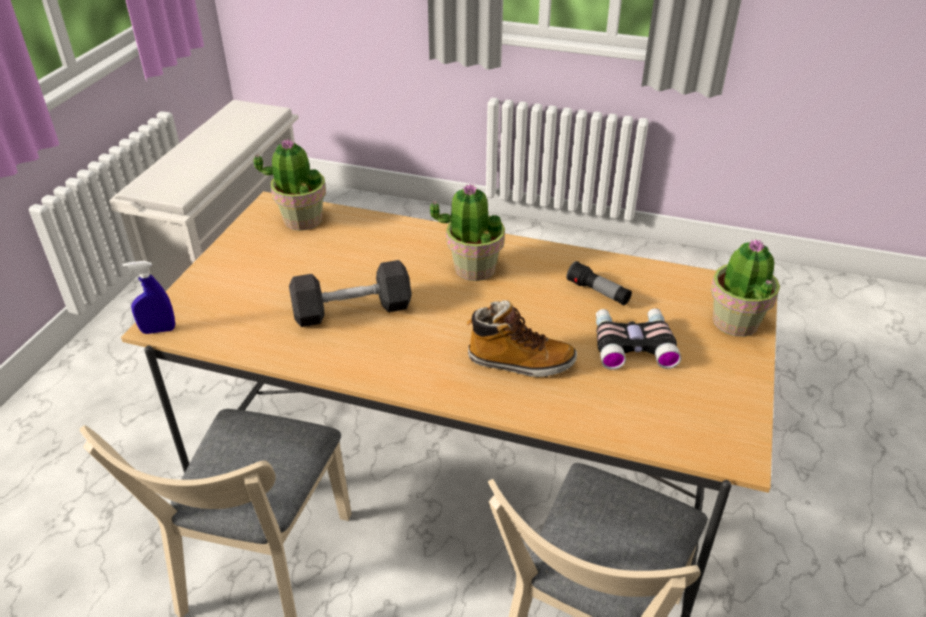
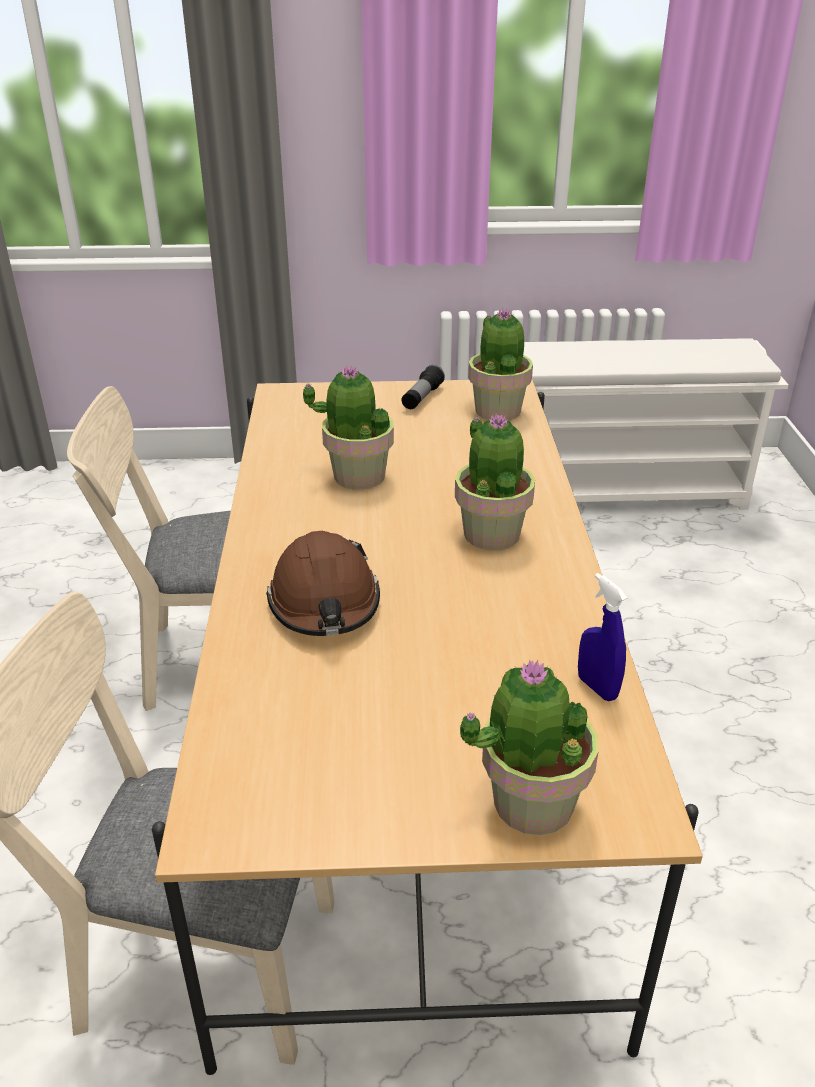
camera: 70 degrees right, 5 degrees down
blue spray bottle [122,261,175,334] -> blue spray bottle moved to [578,573,627,701]
grey dumbbell [289,260,412,327] -> potted plant [303,365,394,490]
boot [466,300,577,377] -> brown hard hat [266,531,380,636]
flashlight [567,261,632,305] -> flashlight moved to [402,365,445,409]
binoculars [596,308,681,370] -> none

